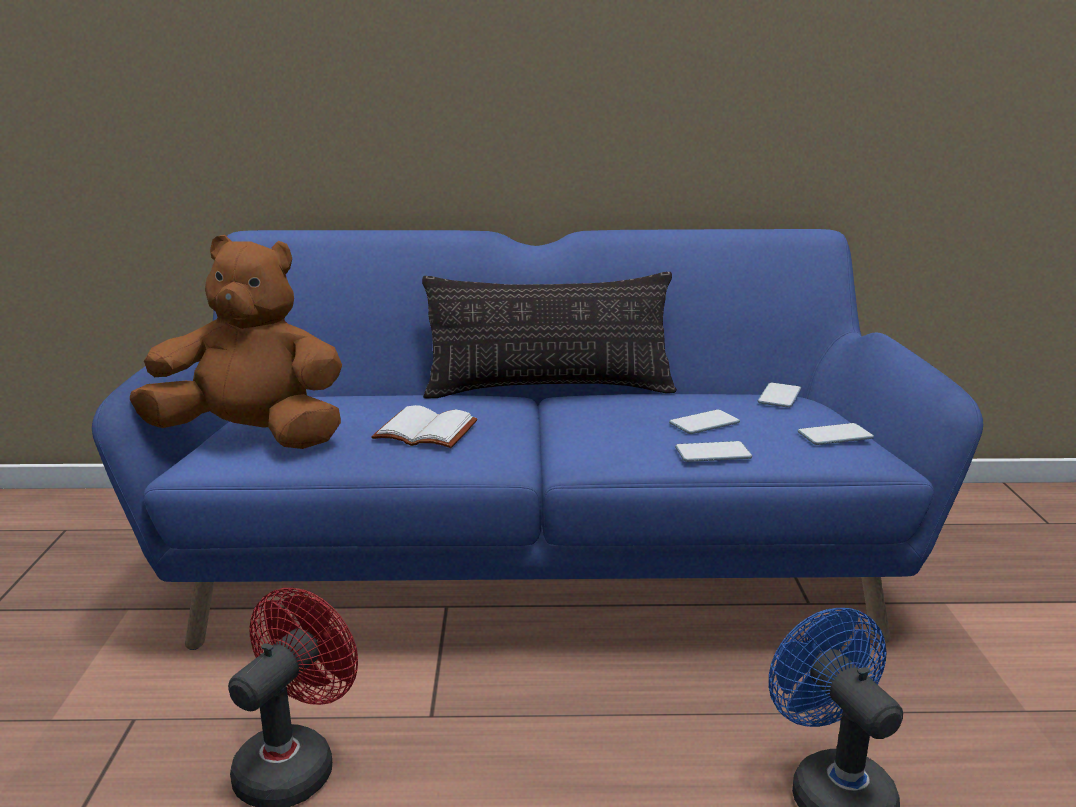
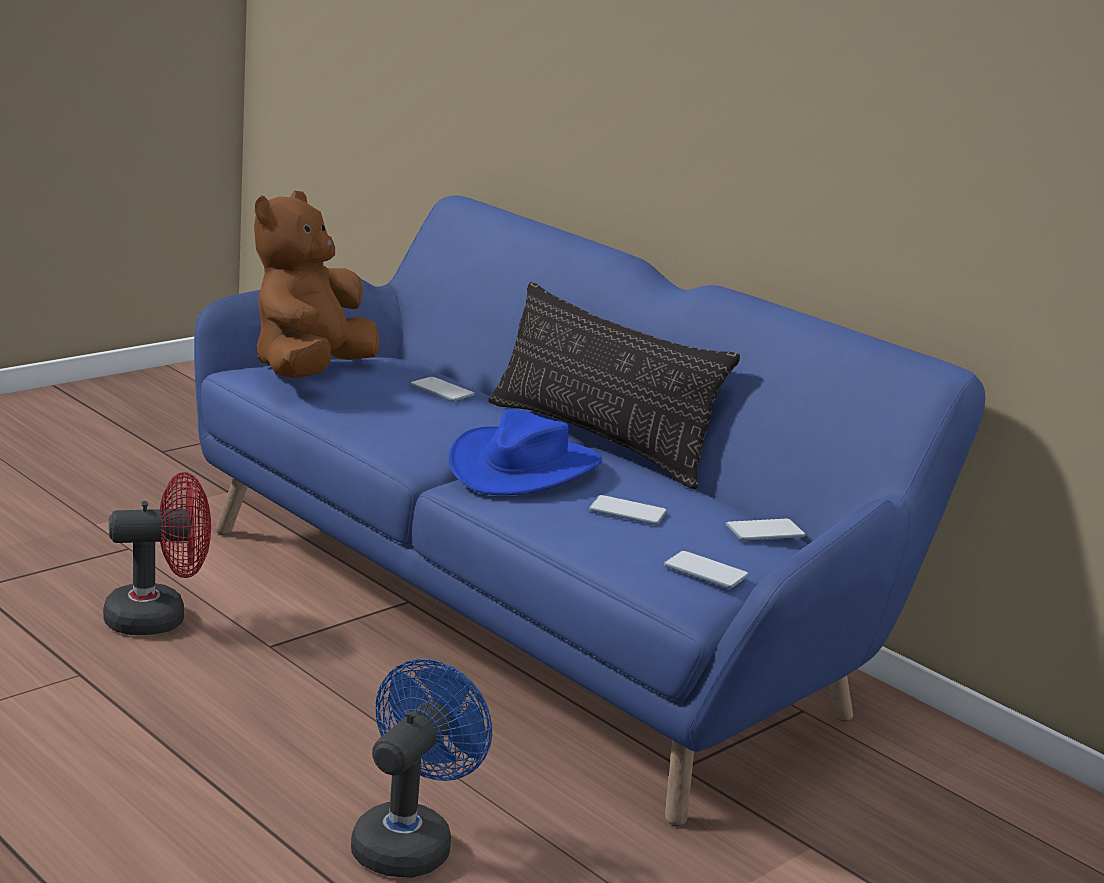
camera: 45 degrees right, 0 degrees up
brown plush toy [130,235,342,449] -> brown plush toy turned 120 degrees counterclockwise [254,191,380,378]
white book [371,405,477,448] -> none
phone [675,441,752,462] -> phone moved to [410,376,475,402]
none -> blue hat [449,409,602,495]

